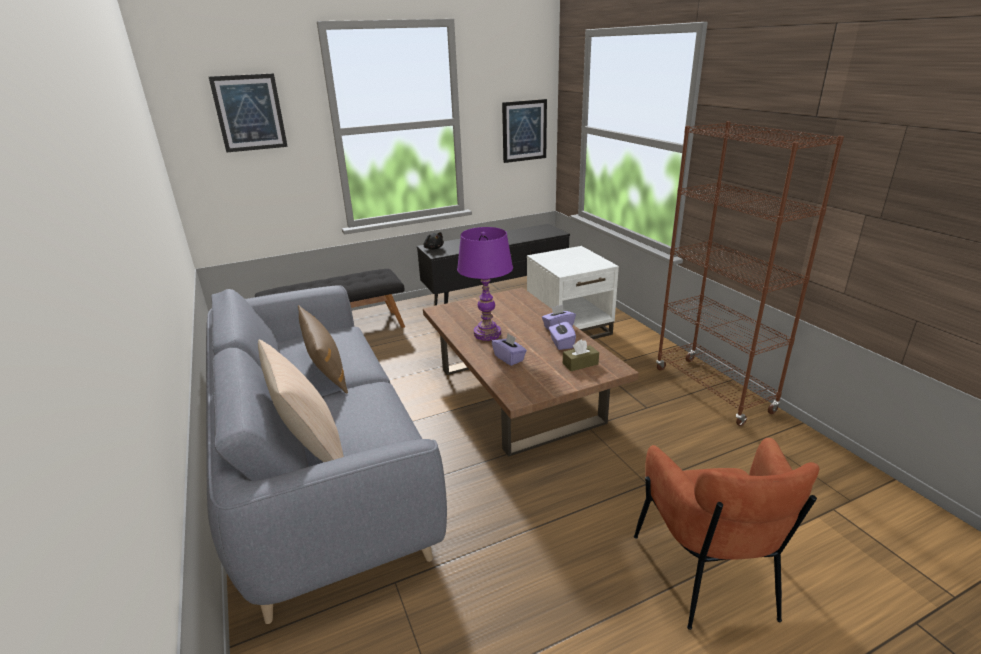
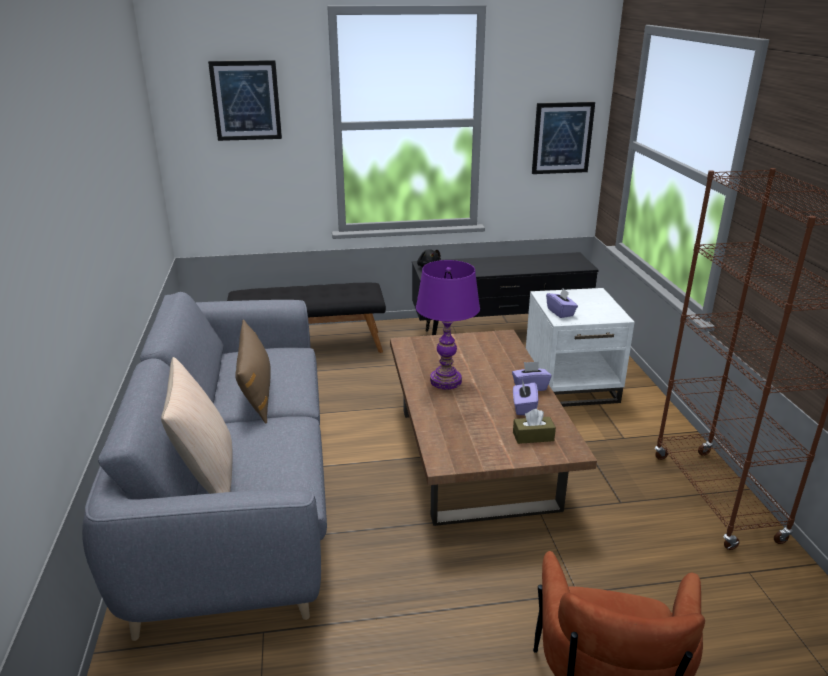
camera: 15 degrees right, 0 degrees up
purple tissue box [492,333,527,366] -> purple tissue box moved to [546,289,578,318]

